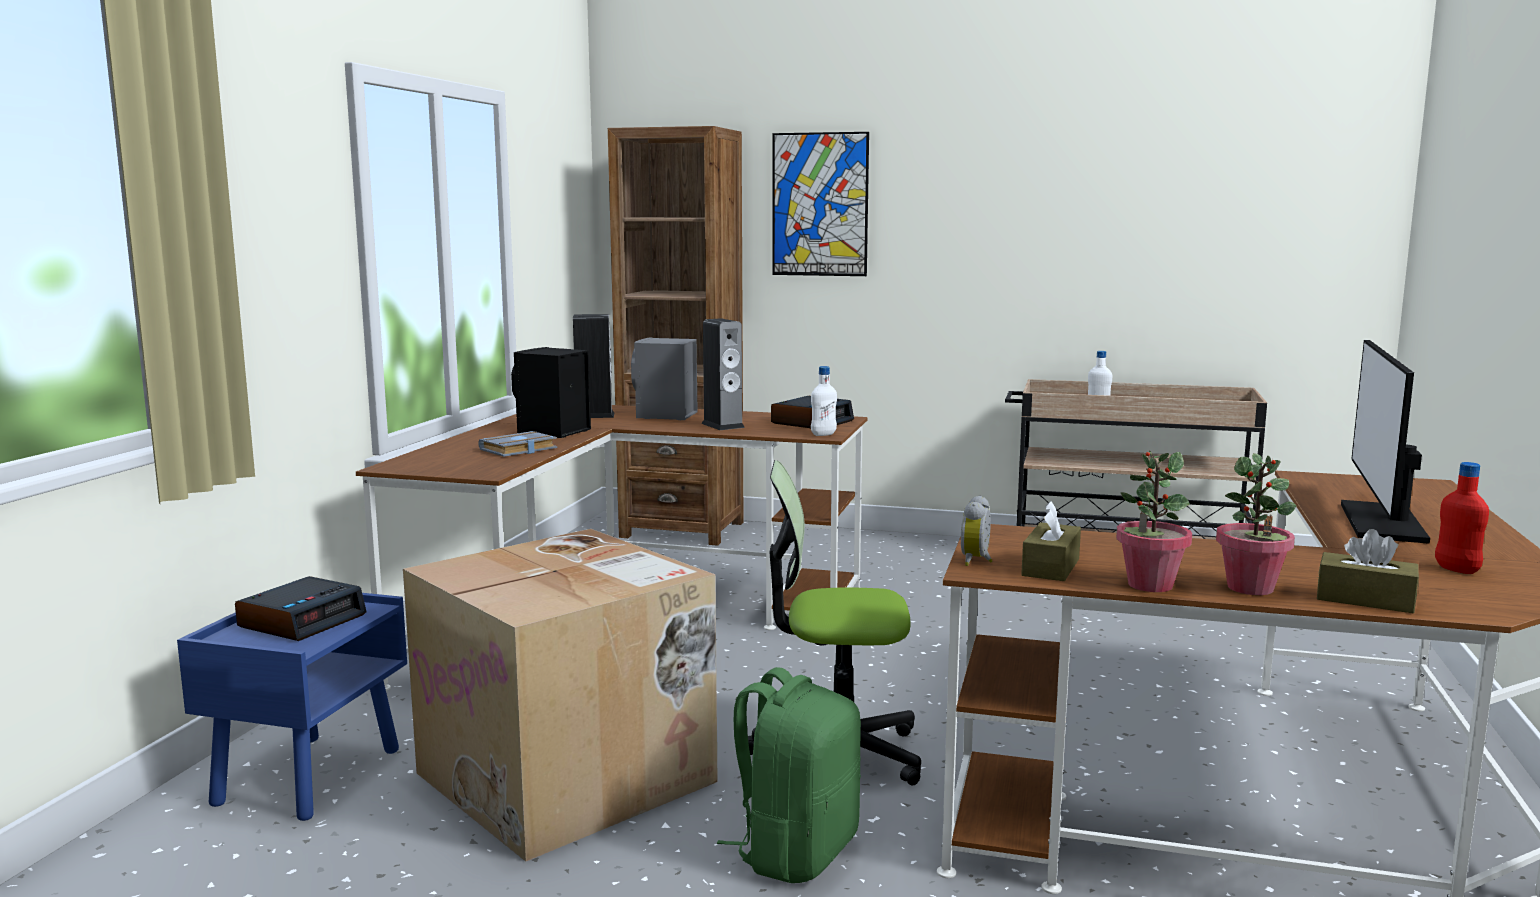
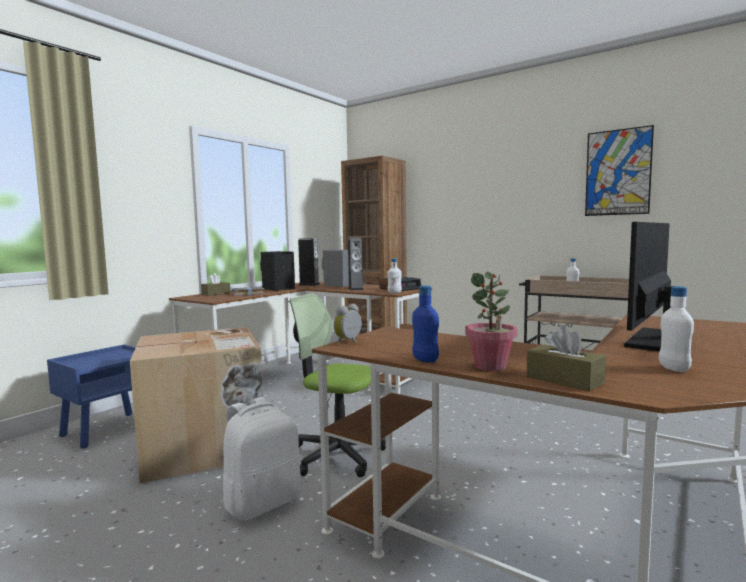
camera: 20 degrees right, 5 degrees down
alarm clock [235,576,367,641] -> none
green backpack [717,667,861,883] -> white backpack [223,397,301,520]
picture [772,132,869,276] -> picture moved to [585,125,654,216]
brown tissue box [1021,501,1081,581] -> brown tissue box moved to [201,273,230,296]
potted plant [1116,451,1192,592] -> blue bottle [412,285,439,363]
red bottle [1435,462,1489,574] -> white bottle [659,286,694,372]

